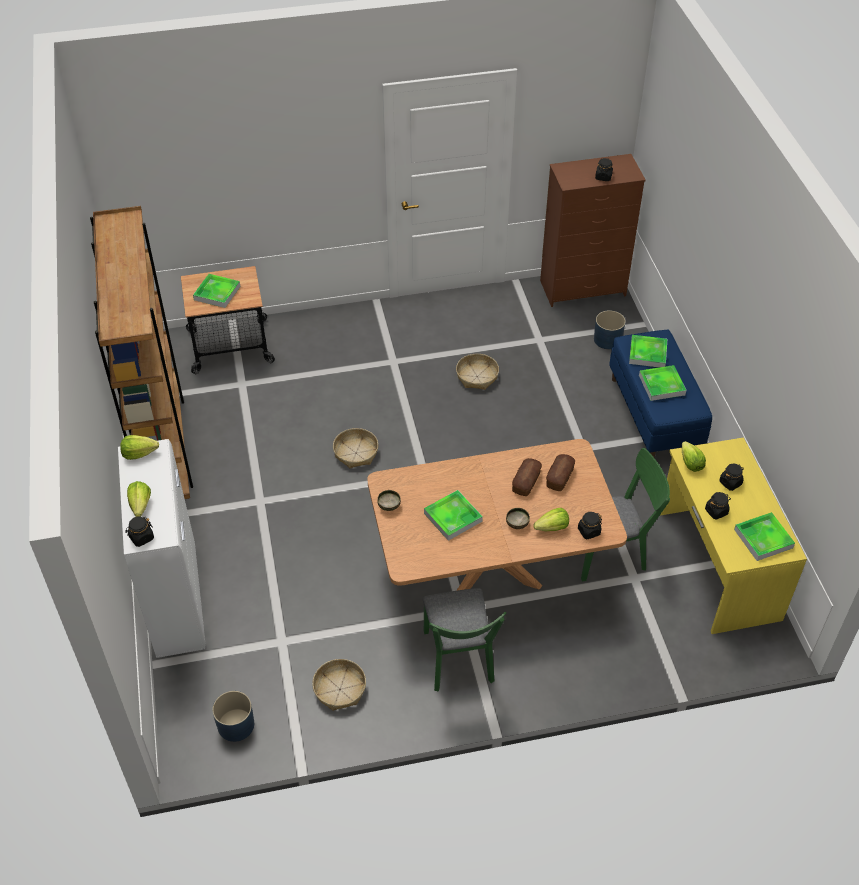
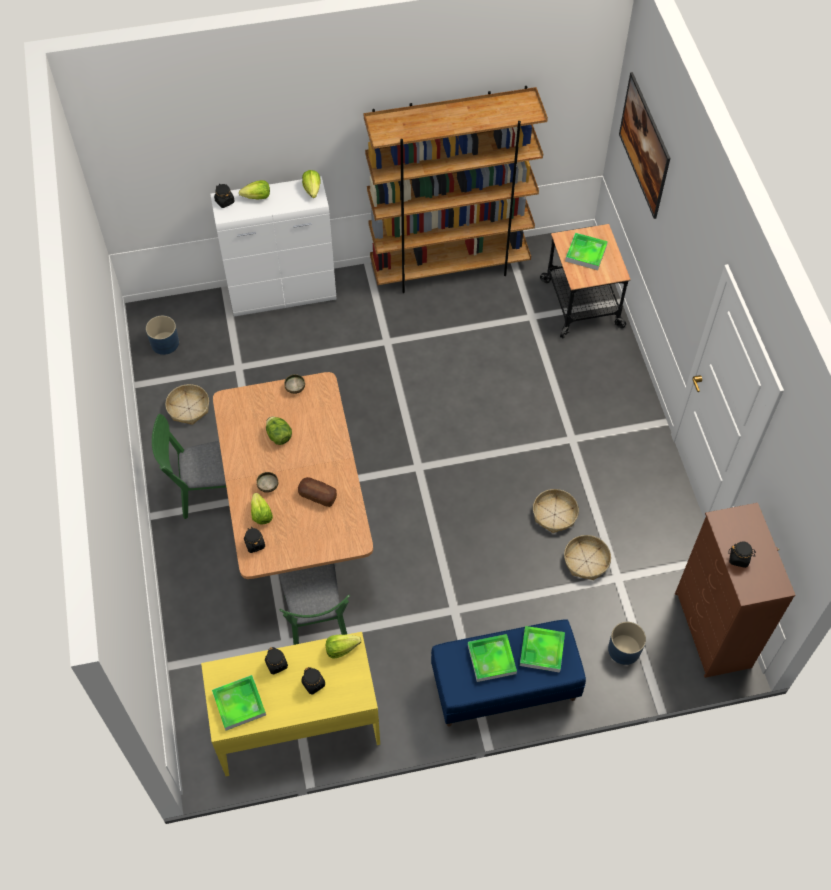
camera: 90 degrees right, 10 degrees up
basket [333,428,378,468] -> basket moved to [564,535,611,580]
tray [424,490,483,541] -> lettuce [266,417,292,445]
bread [546,454,575,491] -> none
none -> picture [619,72,670,219]

